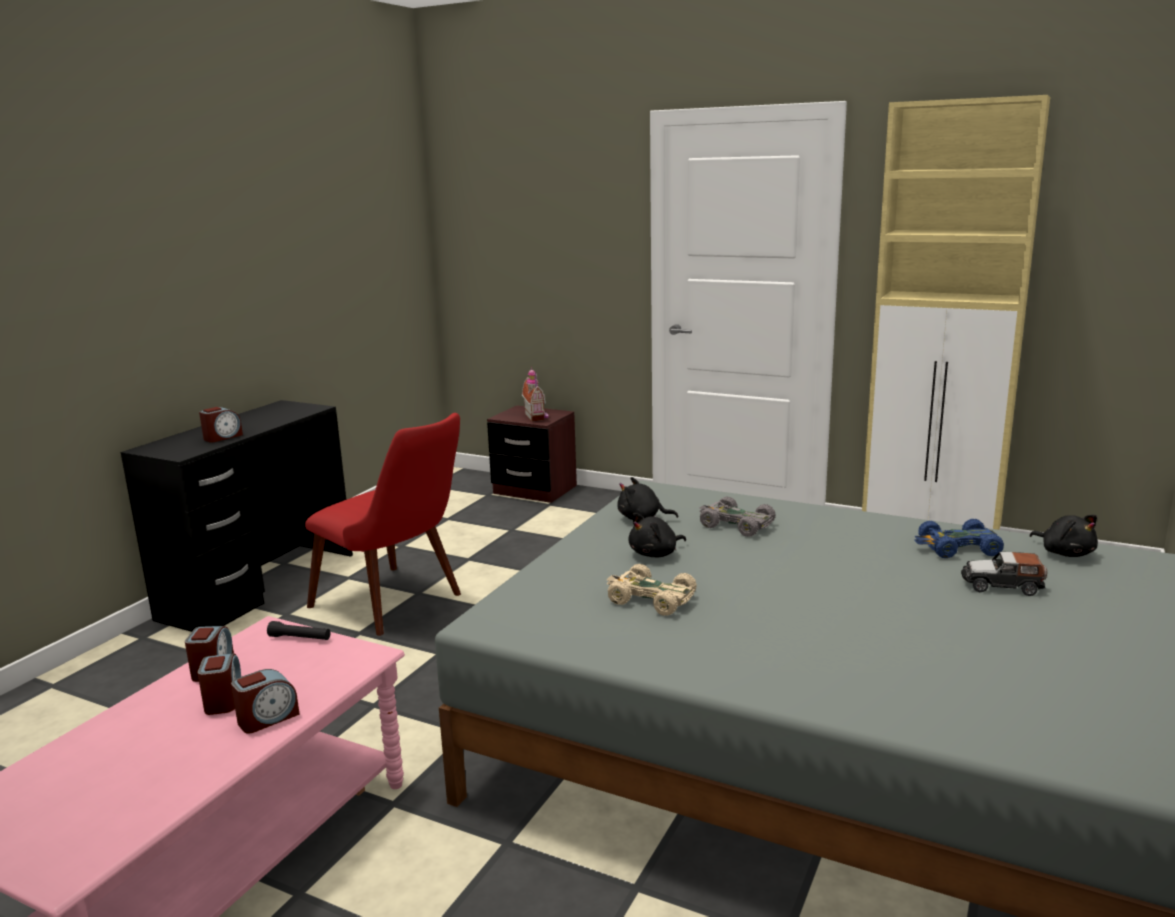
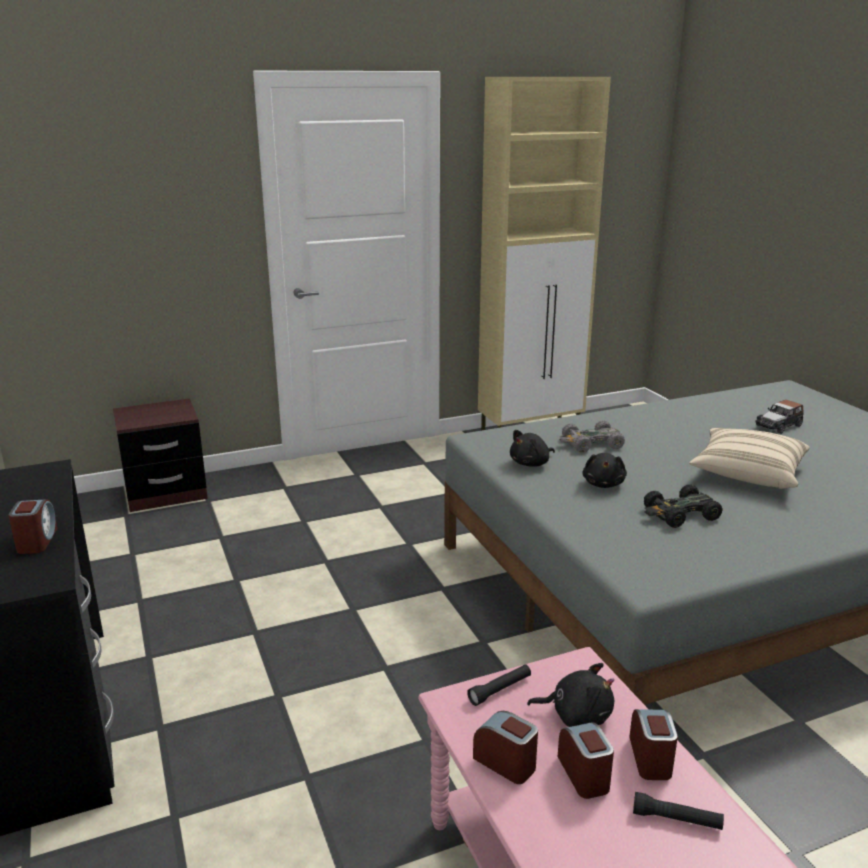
camera: 50 degrees left, 5 degrees up
alarm clock [197,653,241,715] -> alarm clock turned 45 degrees clockwise [558,722,614,799]
red chair [305,413,461,636] -> none
toy house [522,367,549,421] -> none
beige toy car [607,564,697,616] -> black toy car [644,484,723,528]
blue toy car [914,519,1004,558] -> none
black plush toy [1030,515,1098,557] -> black plush toy moved to [527,663,614,727]
none -> black flashlight [633,792,724,830]
none -> beige pillow [689,428,810,489]

